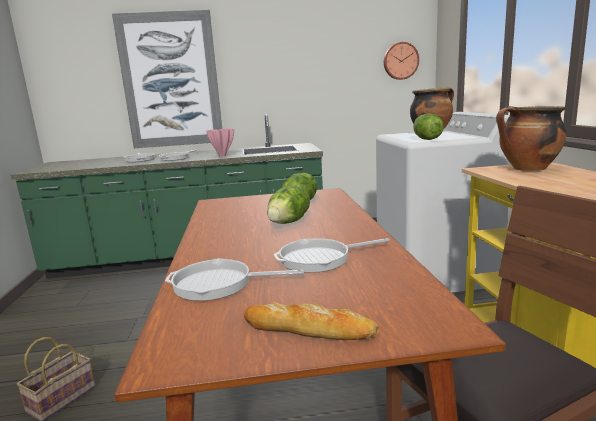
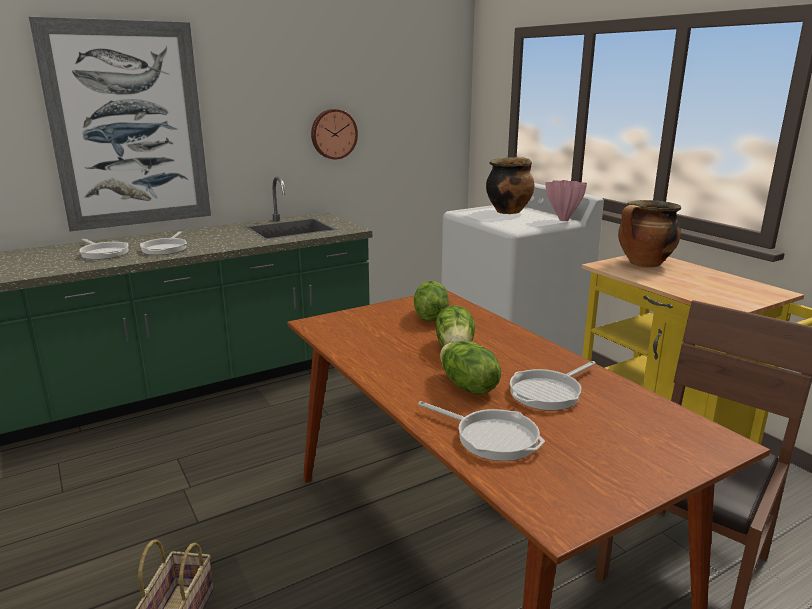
camera: 25 degrees left, 5 degrees up
frying pan [165,258,304,301] -> frying pan turned 120 degrees counterclockwise [418,401,545,461]
pink vase [206,129,234,157] -> pink vase moved to [545,180,587,221]
bread [244,302,379,340] -> none
wall clock [384,42,419,80] -> wall clock moved to [311,109,358,159]
lettuce [413,114,444,140] -> lettuce moved to [440,341,501,395]

